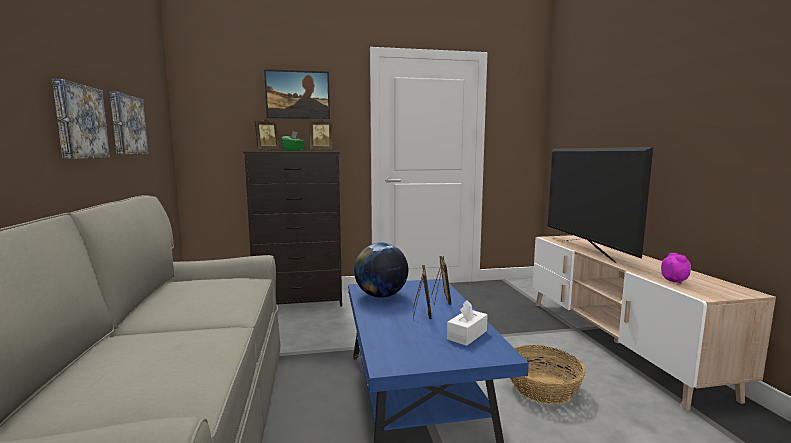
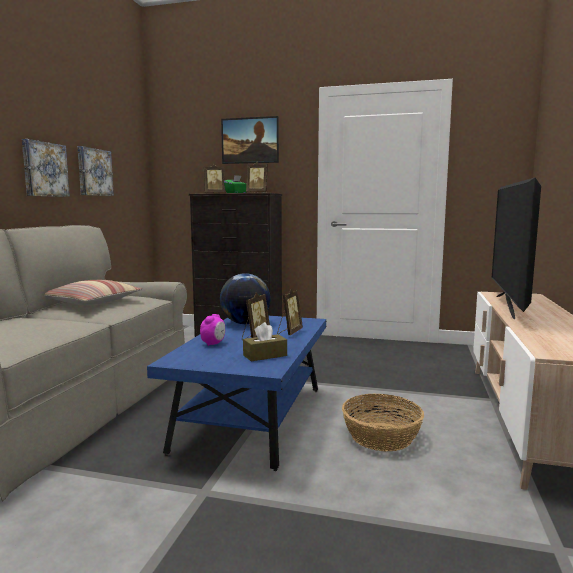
camera: 25 degrees right, 0 degrees up
white tissue box [447,300,487,346] -> brown tissue box [243,322,287,361]
alarm clock [661,253,691,284] -> alarm clock moved to [200,314,225,346]
none -> pillow [45,280,143,305]

